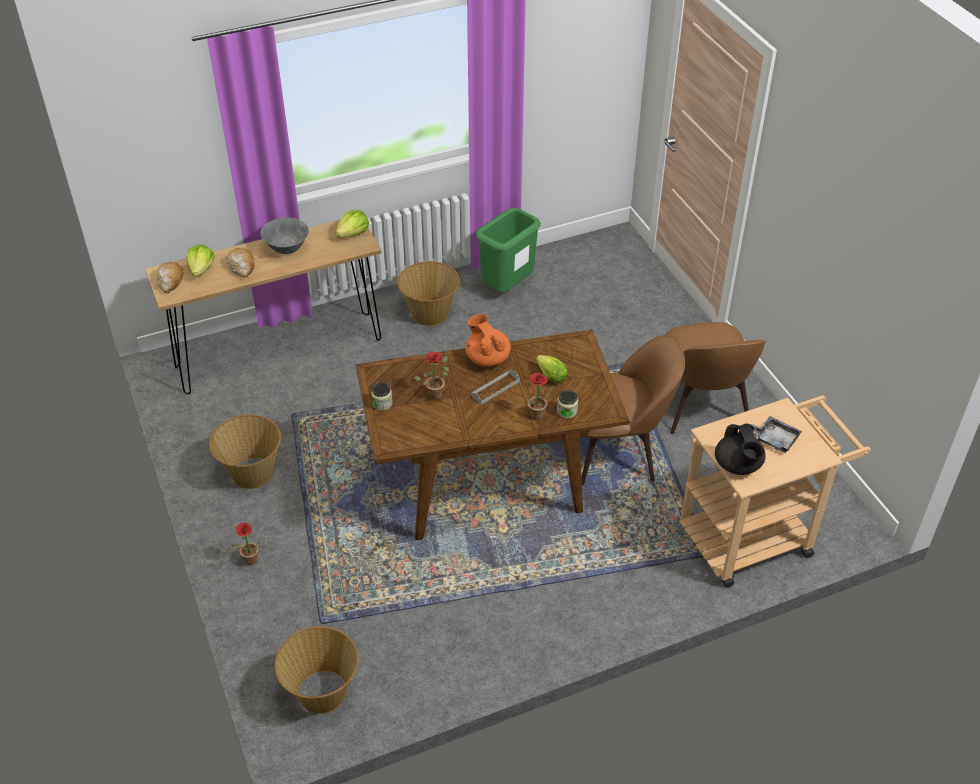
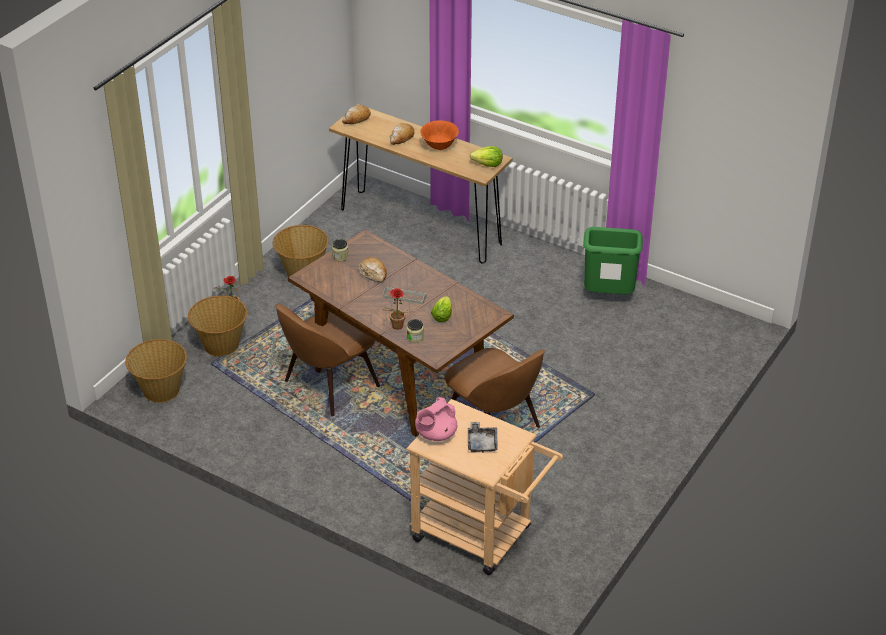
camera: 55 degrees right, 5 degrees down
lettuce [186,244,215,277] -> none
grey bowl [261,217,309,254] -> orange bowl [420,120,459,150]
basket [397,261,460,326] -> basket moved to [188,296,247,357]
potted plant [414,352,449,400] -> bread [359,257,387,283]
orange teapot [465,314,511,367] -> none
brown chair [665,322,766,434] -> brown chair moved to [275,304,380,416]
black teapot [715,423,766,475] -> pink teapot [415,397,457,441]

